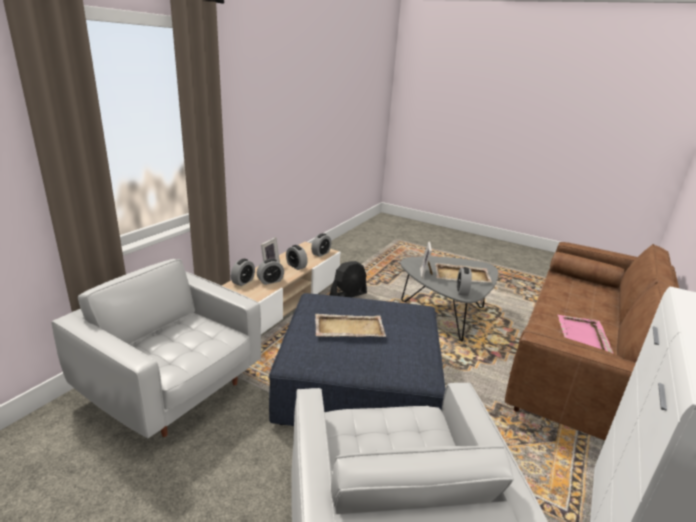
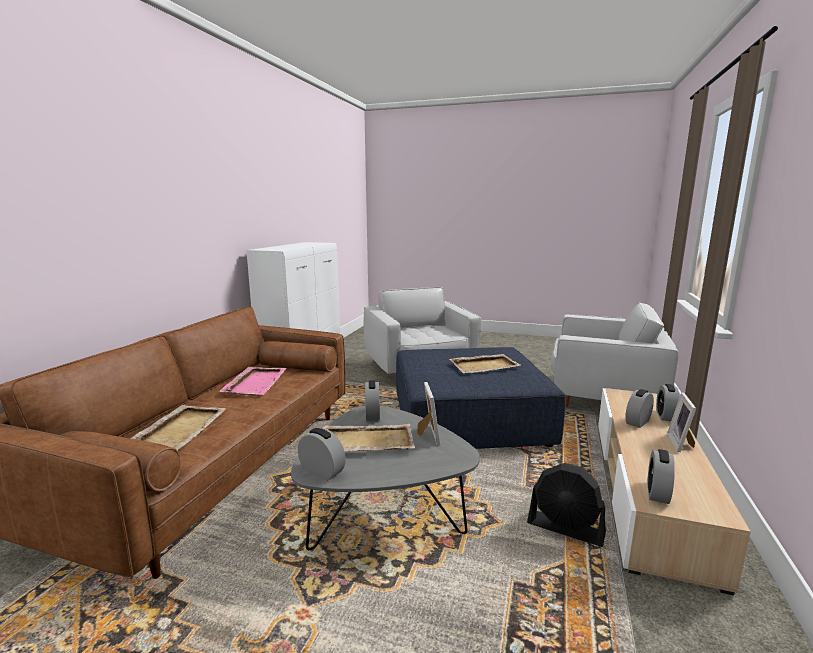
camera: 170 degrees right, 10 degrees down
alarm clock [286,245,308,270] -> alarm clock moved to [298,428,346,481]
black fan [330,261,367,298] -> black fan turned 105 degrees counterclockwise [527,463,606,547]
none -> beige tray [130,405,227,451]

